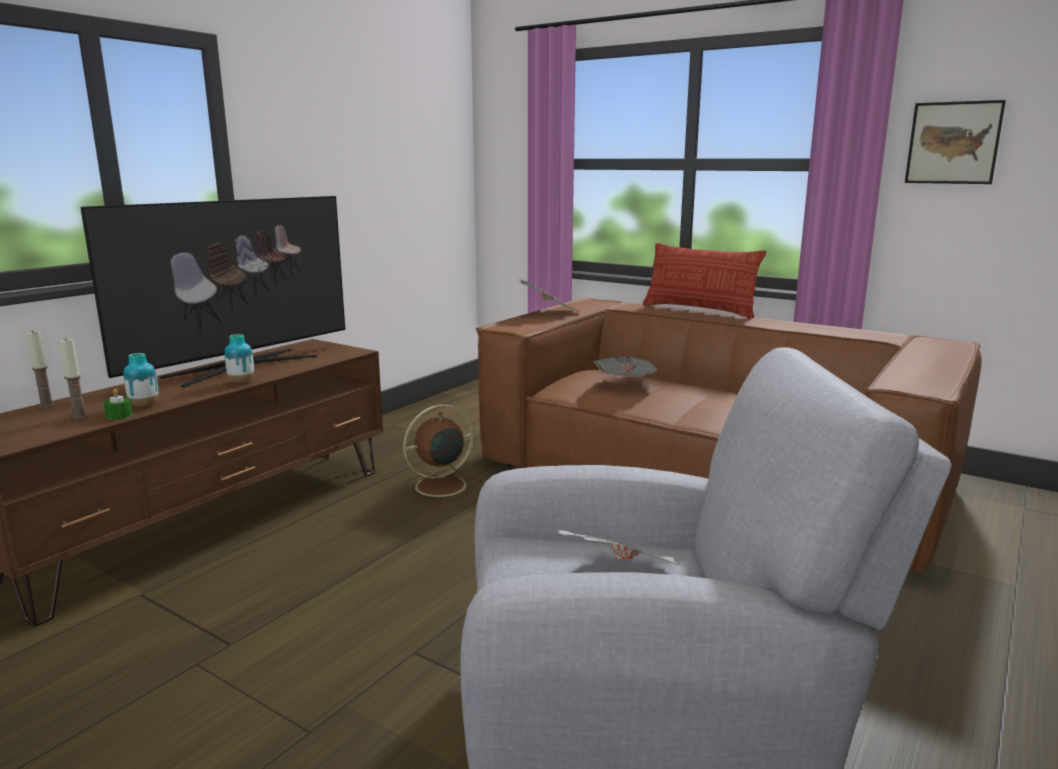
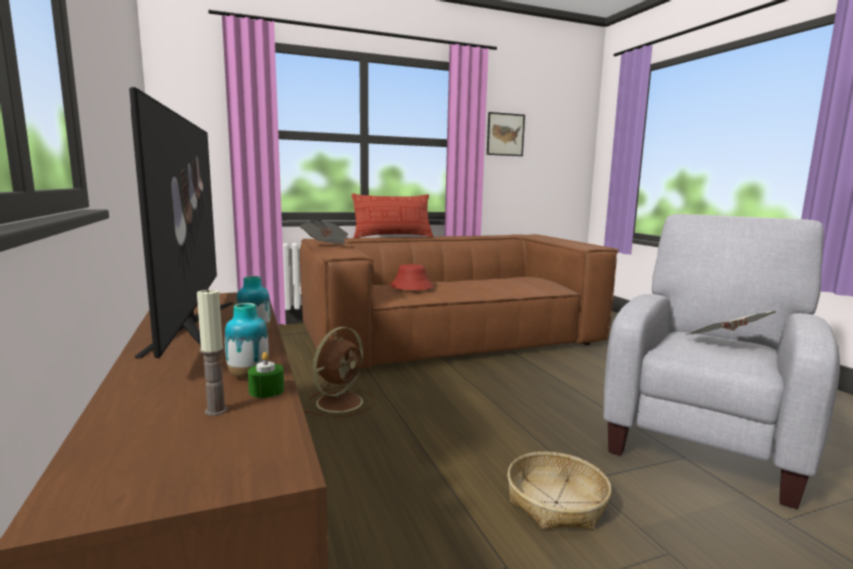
camera: 55 degrees left, 5 degrees down
candle [26,330,54,408] -> none
brown fan [402,404,482,504] -> brown fan turned 150 degrees counterclockwise [305,327,374,417]
newspaper [593,357,658,377] -> red hat [390,264,434,290]
none -> basket [507,452,612,530]

